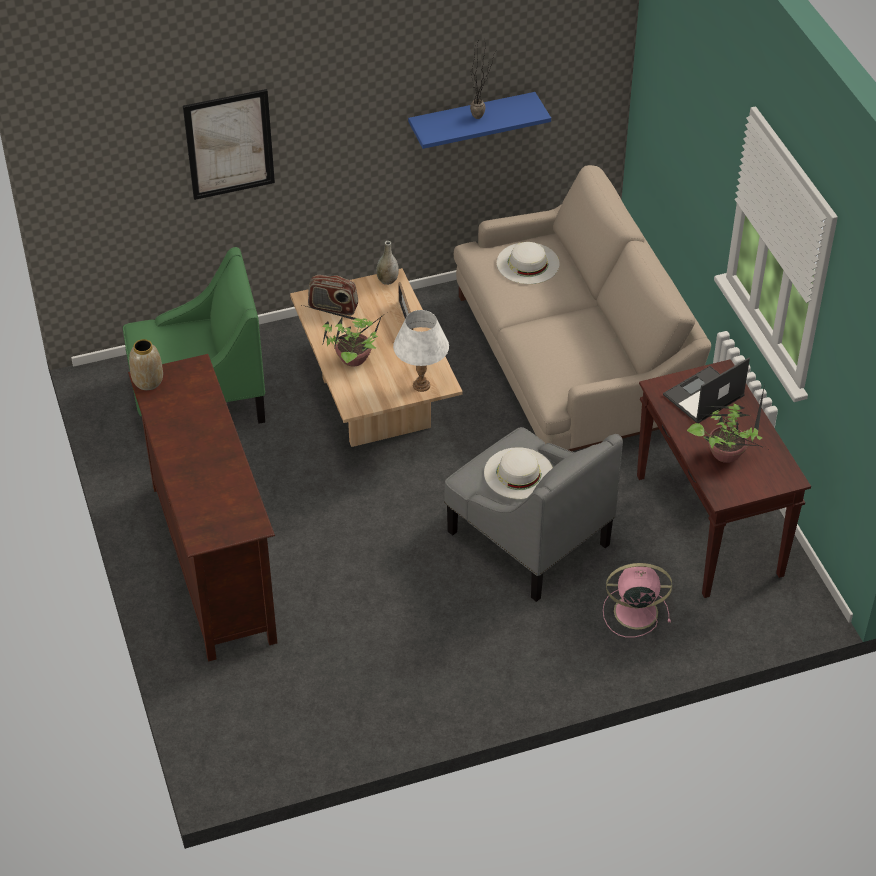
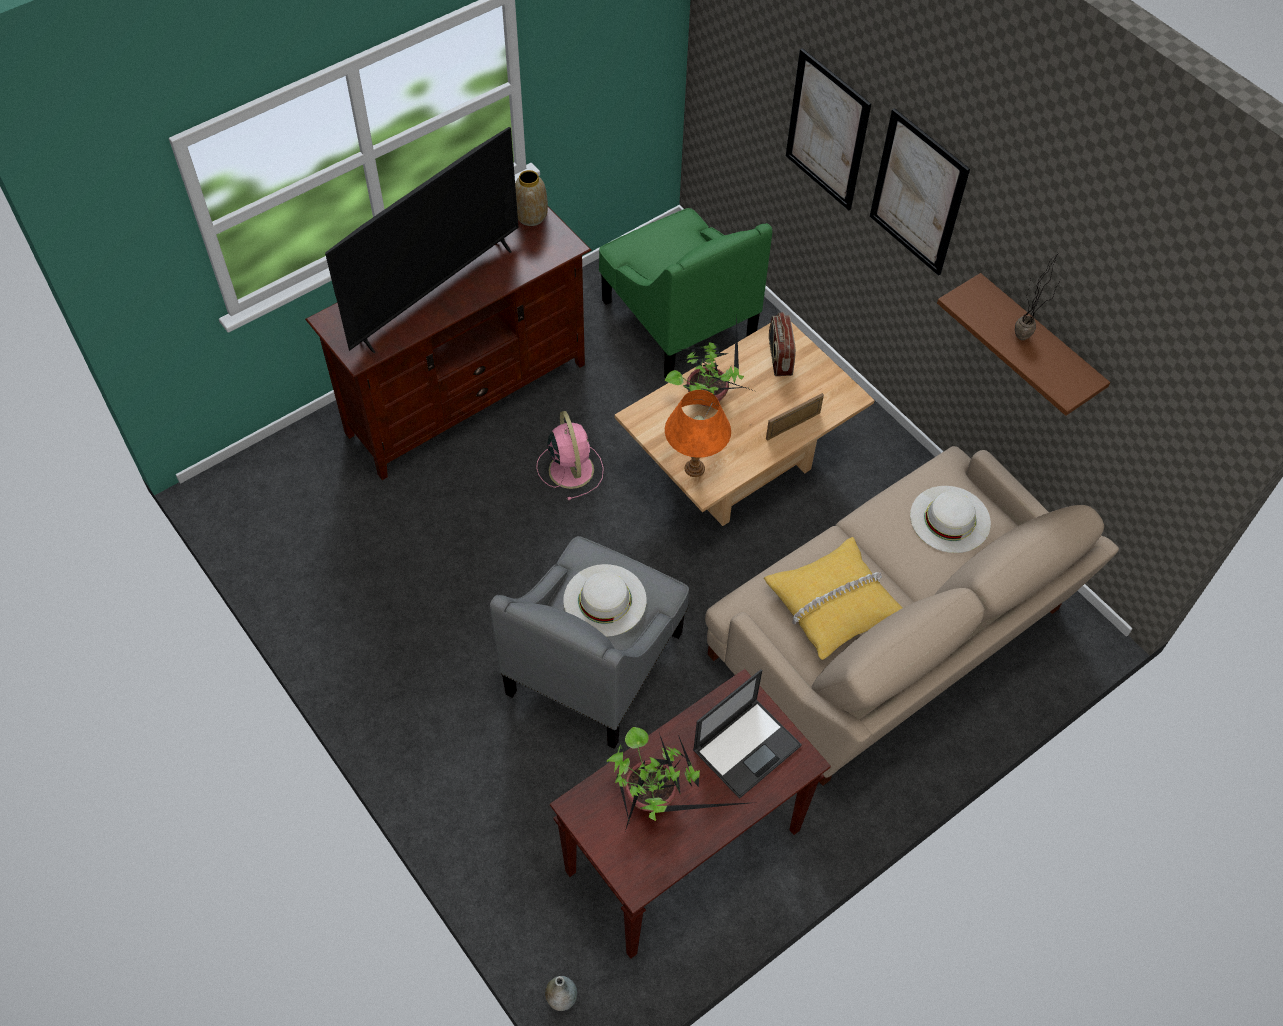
camera: 70 degrees right, 10 degrees up
grey vase [376,241,399,285] -> grey vase moved to [545,976,577,1011]
white table lamp [393,310,449,392] -> orange table lamp [665,390,731,477]
blue shelf [408,92,551,149] -> brown shelf [937,273,1110,416]
pink fan [603,563,672,638] -> pink fan moved to [536,411,604,500]
laptop [663,358,750,423] -> laptop turned 105 degrees clockwise [693,669,802,799]
none -> television [325,127,519,353]
none -> yellow pillow [764,537,903,660]
none -> picture [870,108,970,276]

